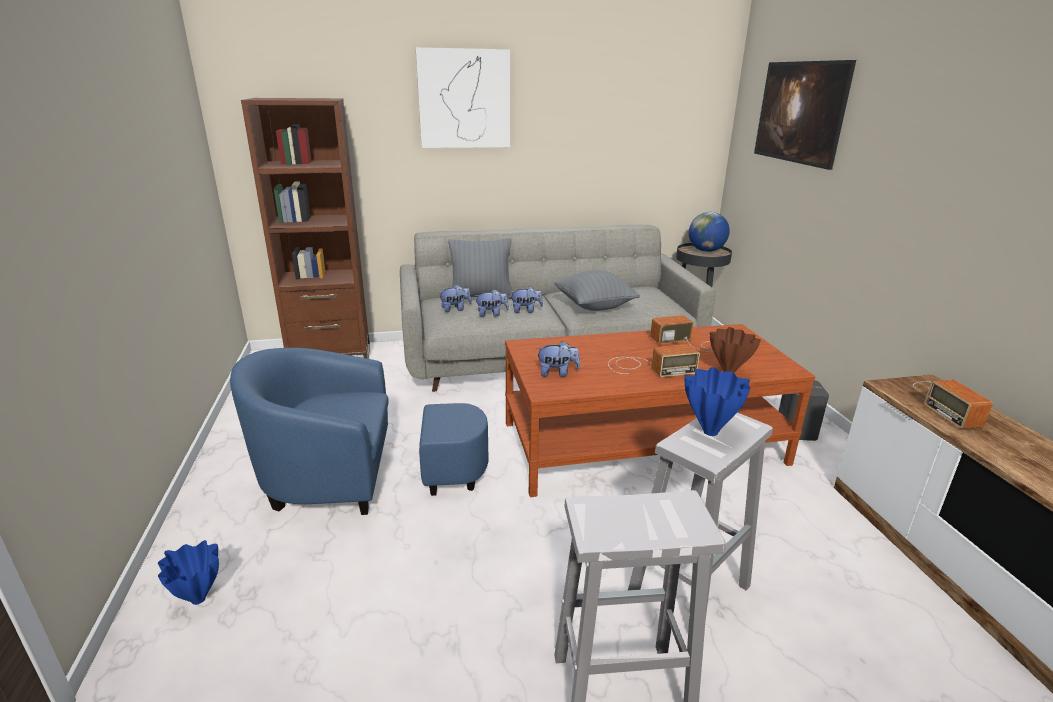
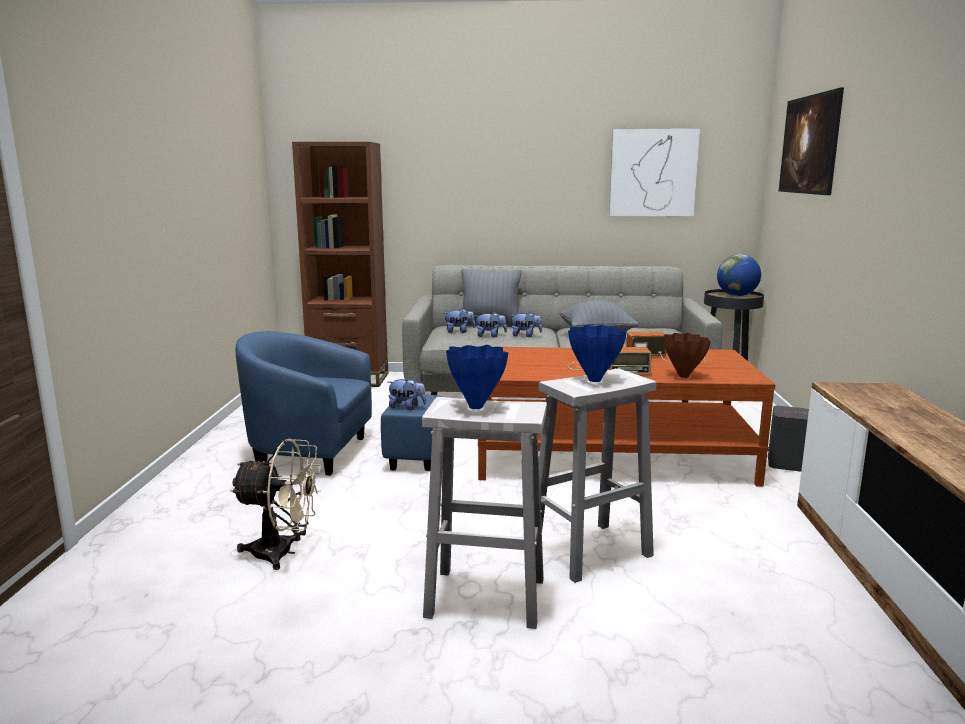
camera: 15 degrees right, 10 degrees down
blue vase [158,540,219,605] -> blue vase moved to [446,345,508,409]
picture [416,47,510,148] -> picture moved to [609,129,700,216]
plush toy [536,341,580,377] -> plush toy moved to [388,377,427,410]
radio [913,380,993,429] -> none
none -> beige fan [230,439,321,570]

